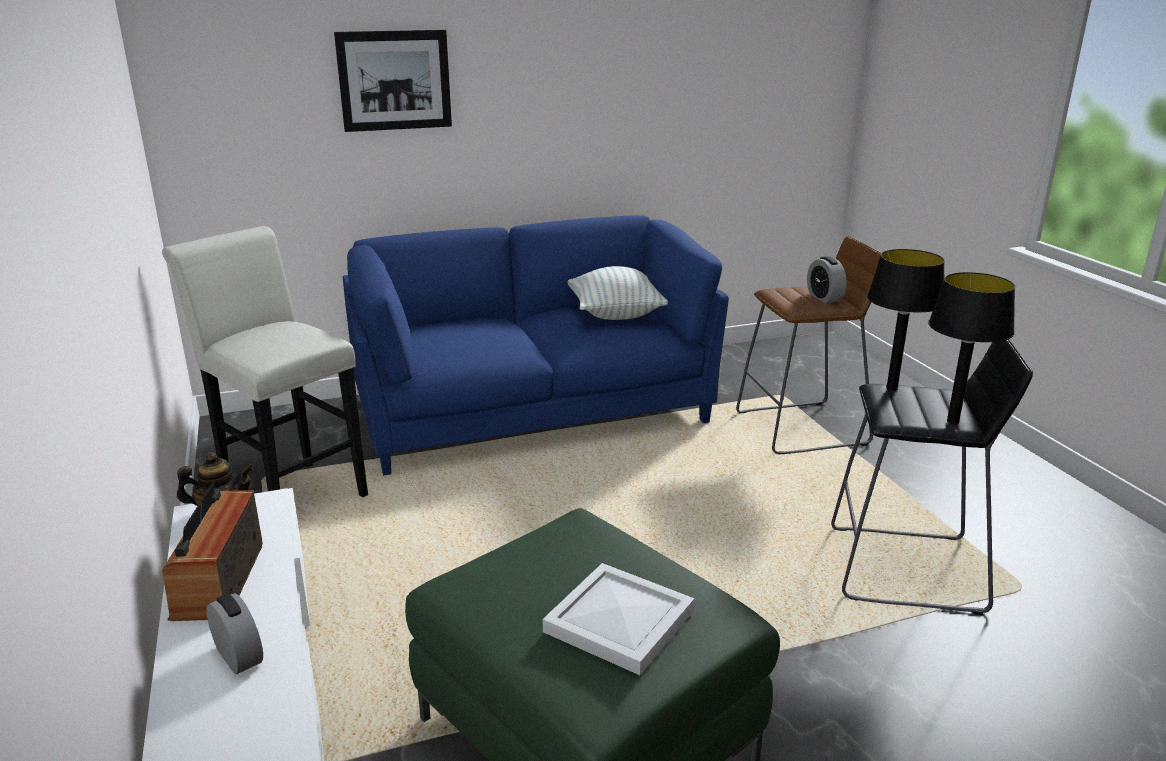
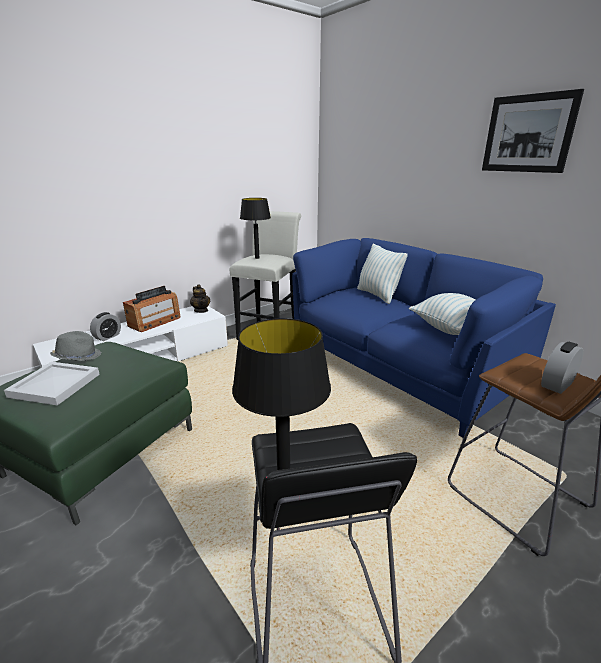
camera: 70 degrees right, 0 degrees up
radio [162,482,263,621] -> radio turned 150 degrees clockwise [123,286,181,332]
picture [334,30,452,132] -> picture moved to [482,89,584,173]
black table lamp [867,249,945,391] -> black table lamp moved to [240,198,271,259]
none -> grey hat [50,331,102,361]
none -> pillow [357,244,408,304]

